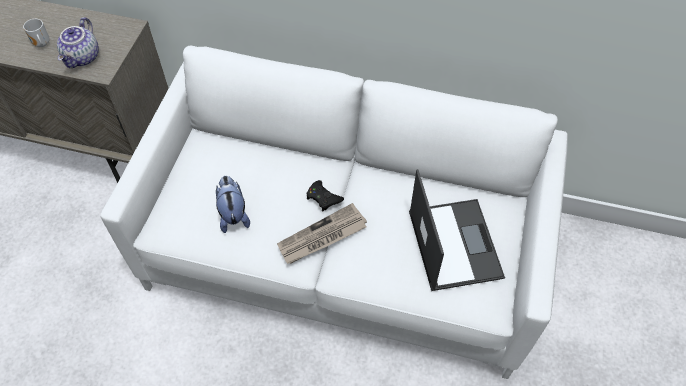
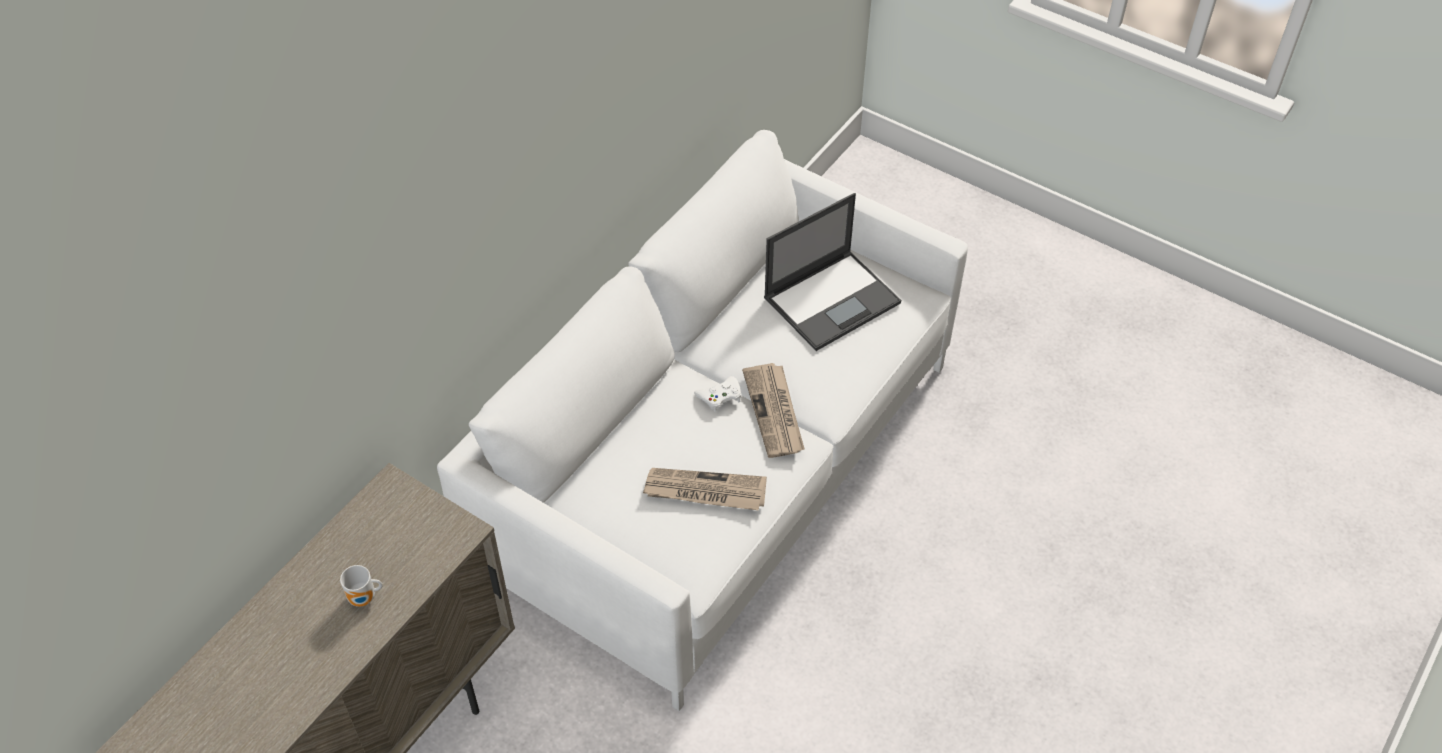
camera: 70 degrees left, 5 degrees down
teapot [57,17,99,68] -> none
plush toy [216,176,250,233] -> newspaper [643,468,767,510]
black game controller [306,180,344,211] -> white game controller [694,376,741,412]
laptop [409,169,505,291] -> laptop turned 135 degrees clockwise [764,193,901,351]

